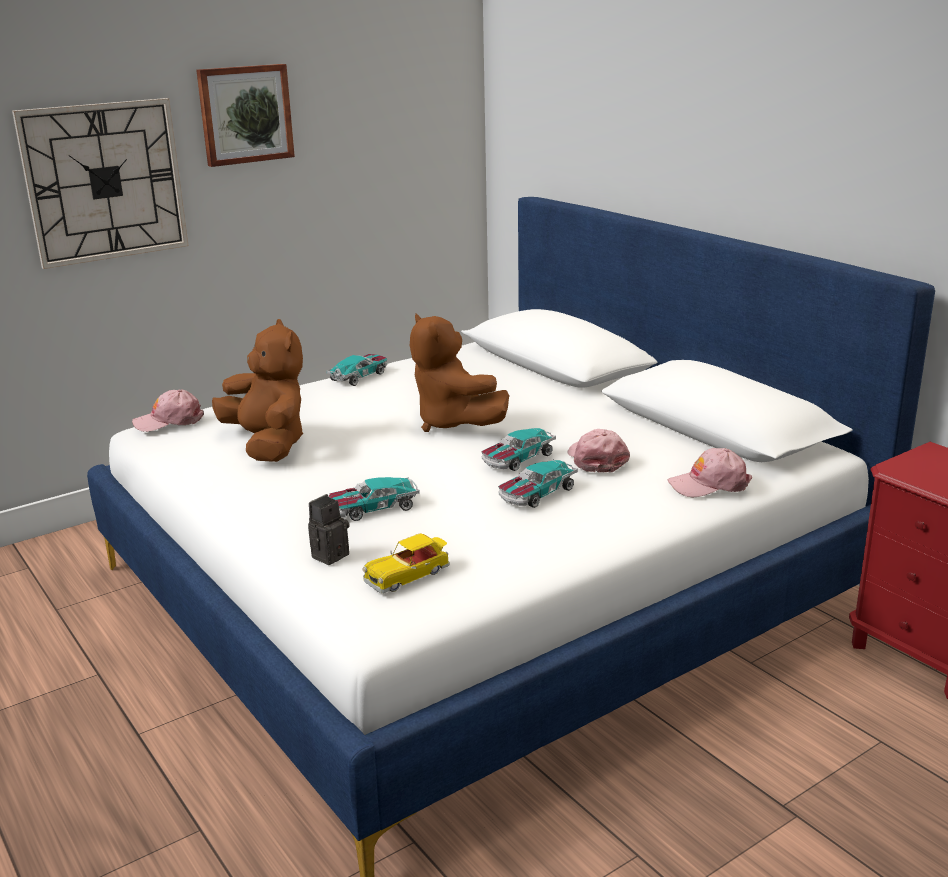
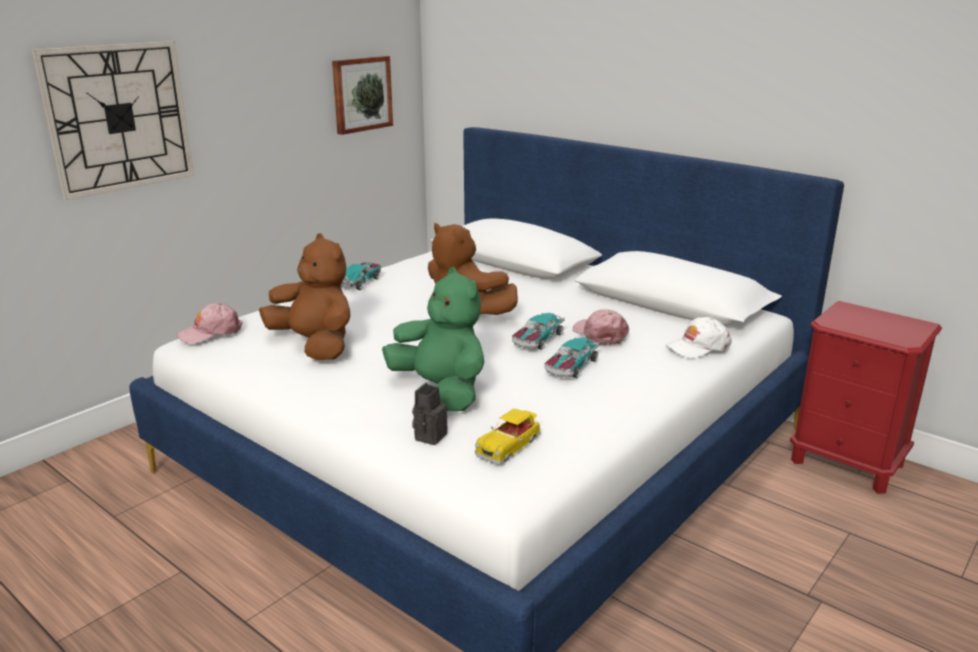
camera: 15 degrees left, 0 degrees up
picture [196,64,295,167] -> picture moved to [332,56,393,135]
toy car [329,477,420,521] -> green plush toy [382,267,484,411]
pink cap [668,448,752,498] -> white cap [666,317,732,358]

